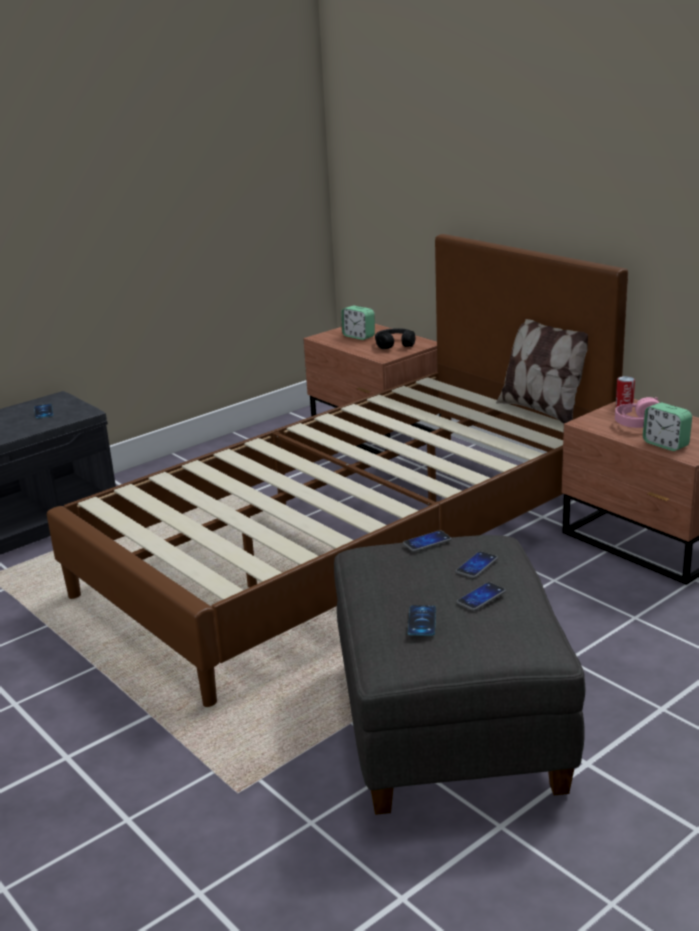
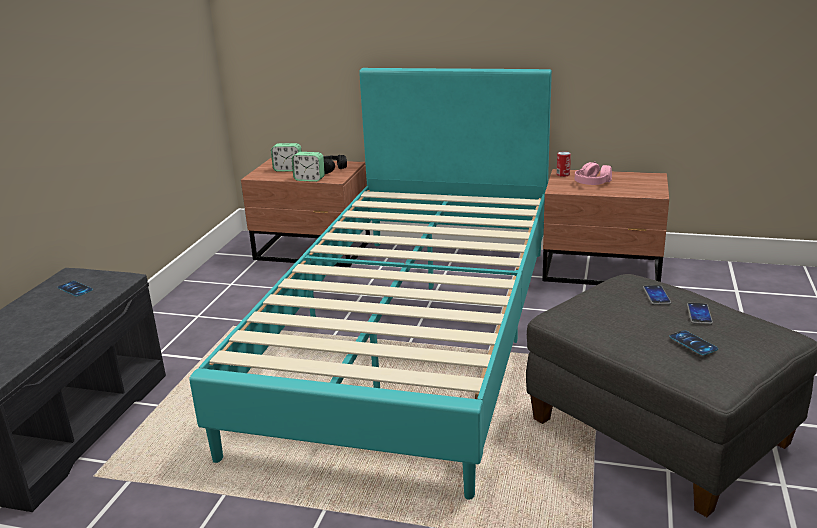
camera: 35 degrees left, 0 degrees up
brown bed [47,234,628,707] -> turquoise bed [189,68,552,500]
phone [403,530,452,552] -> none
pillow [496,319,588,424] -> none
alarm clock [643,402,692,451] -> alarm clock moved to [292,152,325,182]

